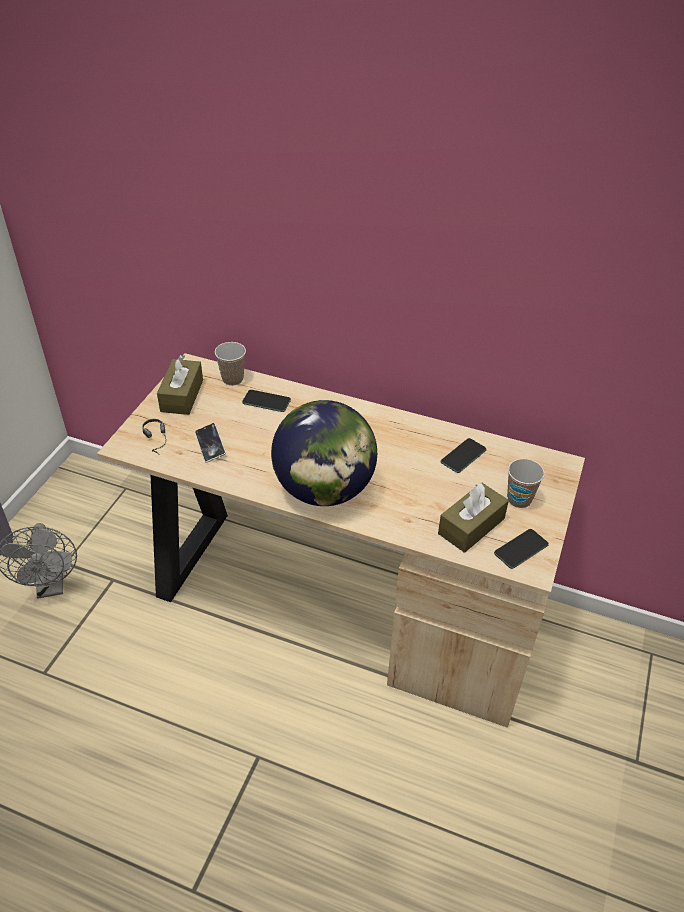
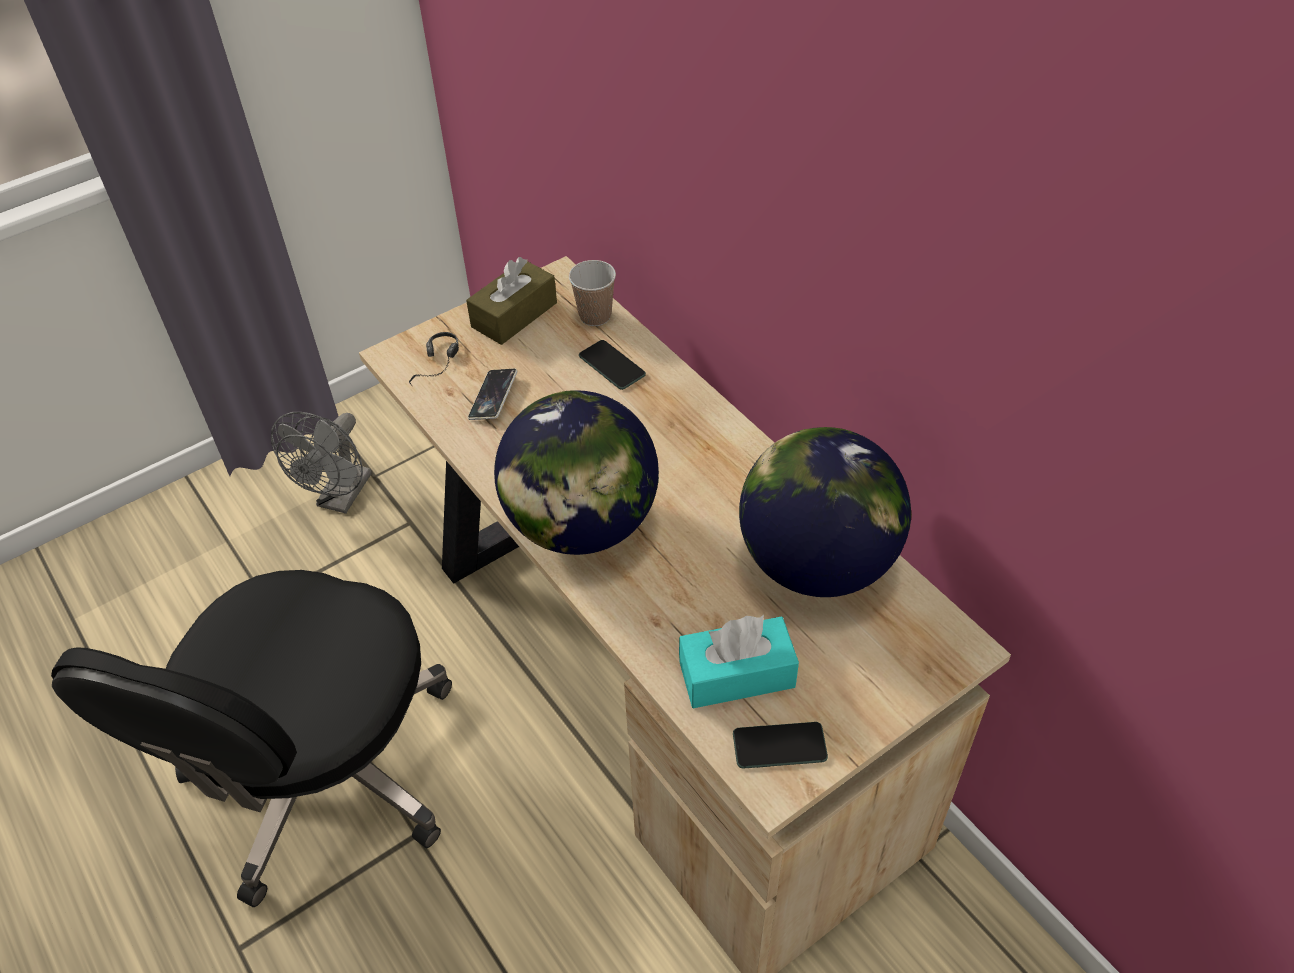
camera: 35 degrees right, 5 degrees up
brown tissue box [438,483,509,553] -> turquoise tissue box [679,615,799,708]
phone [441,438,487,473] -> globe [739,427,911,597]
cup [507,458,545,508] -> none
none -> black office chair [51,570,452,907]

